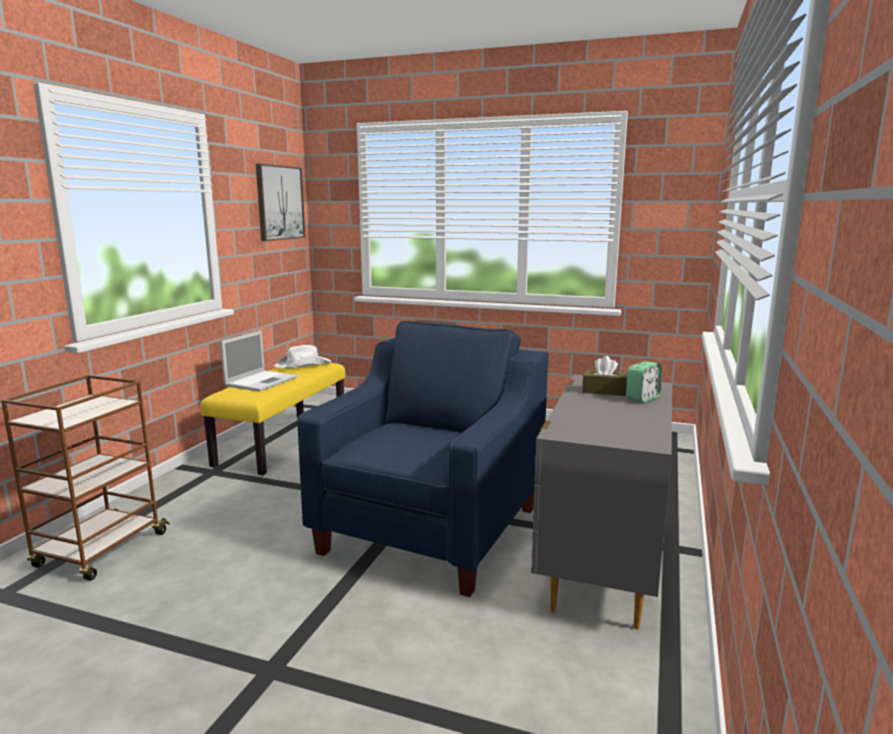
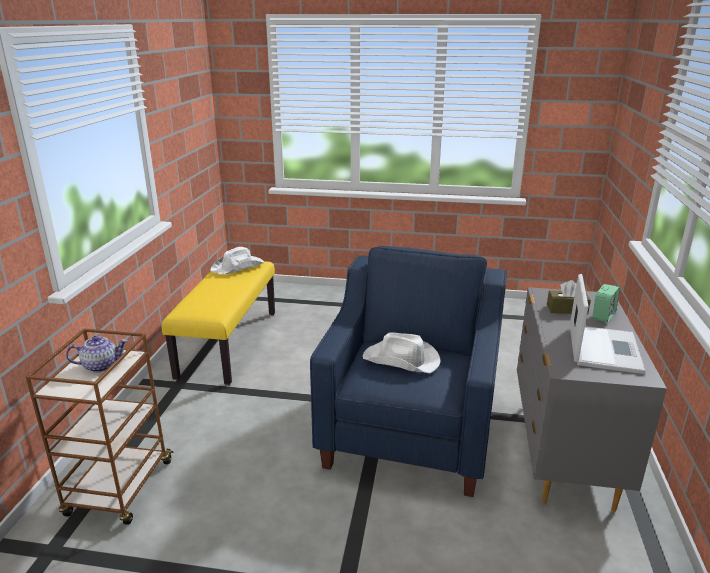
camera: 10 degrees left, 10 degrees up
laptop [220,331,297,392] -> laptop moved to [570,274,645,374]
picture [256,164,306,241] -> none
none -> teapot [66,336,128,372]
none -> white hat [363,332,441,374]

